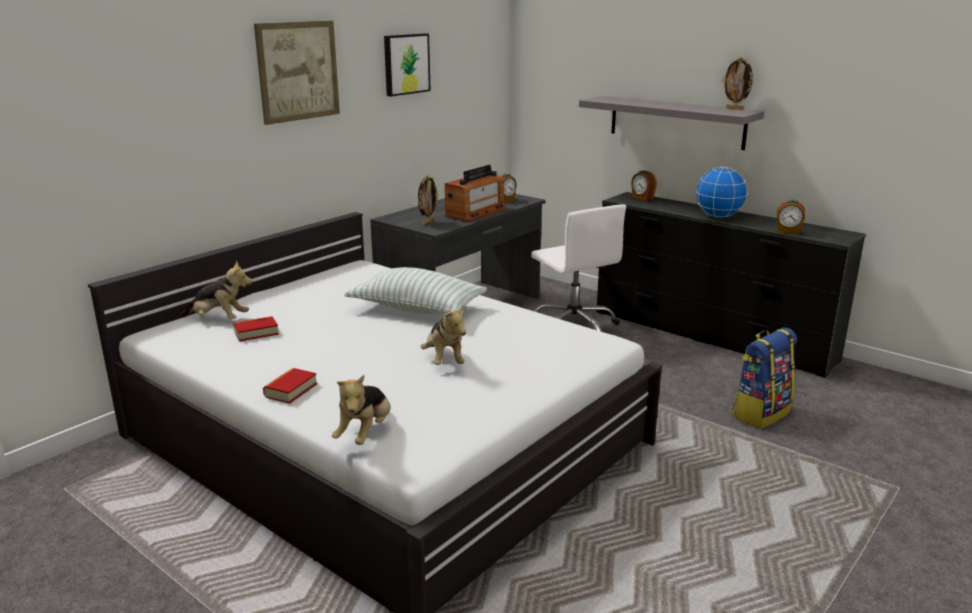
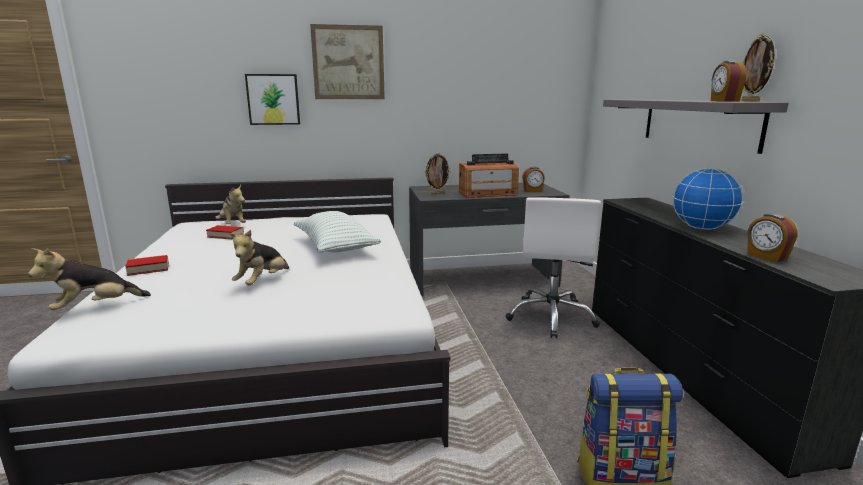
camera: 40 degrees right, 5 degrees down
picture [384,33,431,96] -> picture moved to [245,74,300,125]
alarm clock [631,171,657,201] -> alarm clock moved to [711,61,746,102]

